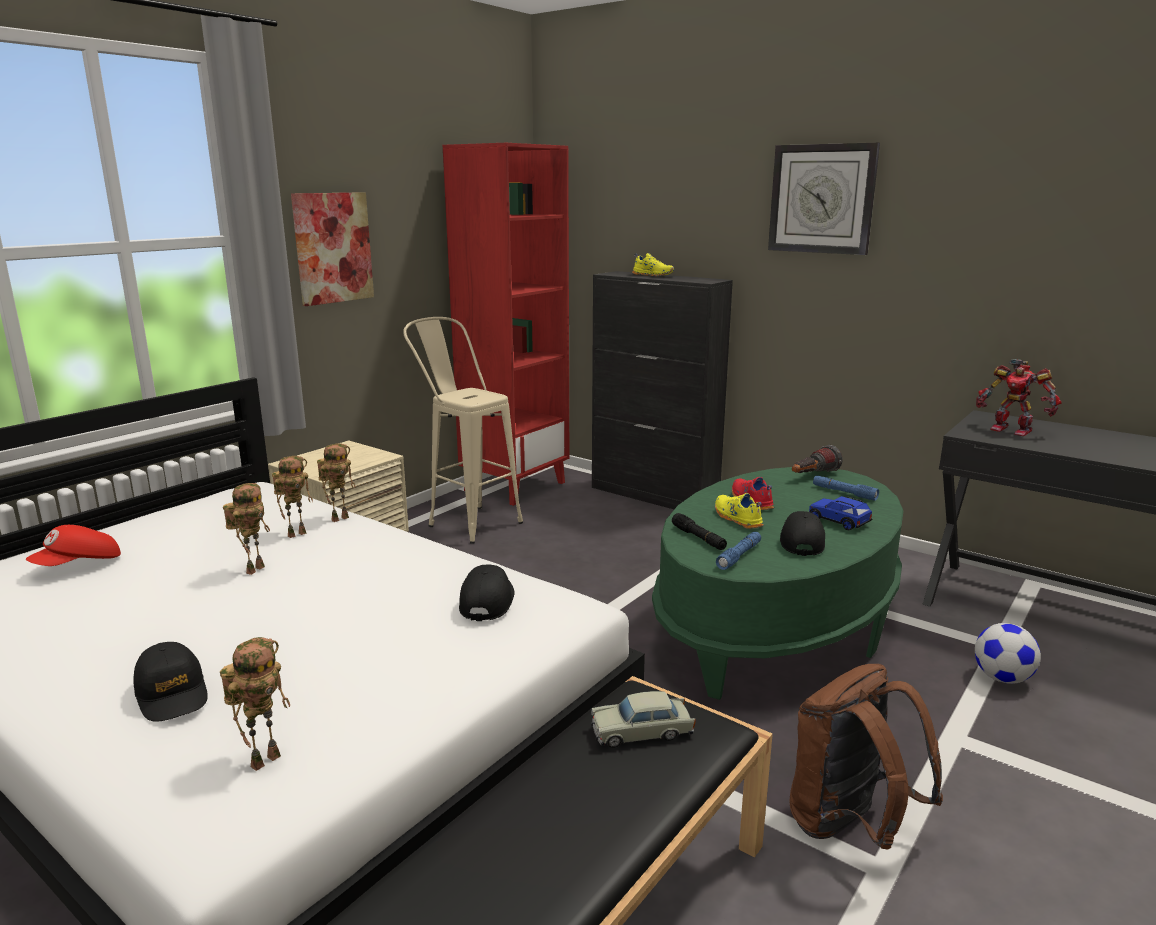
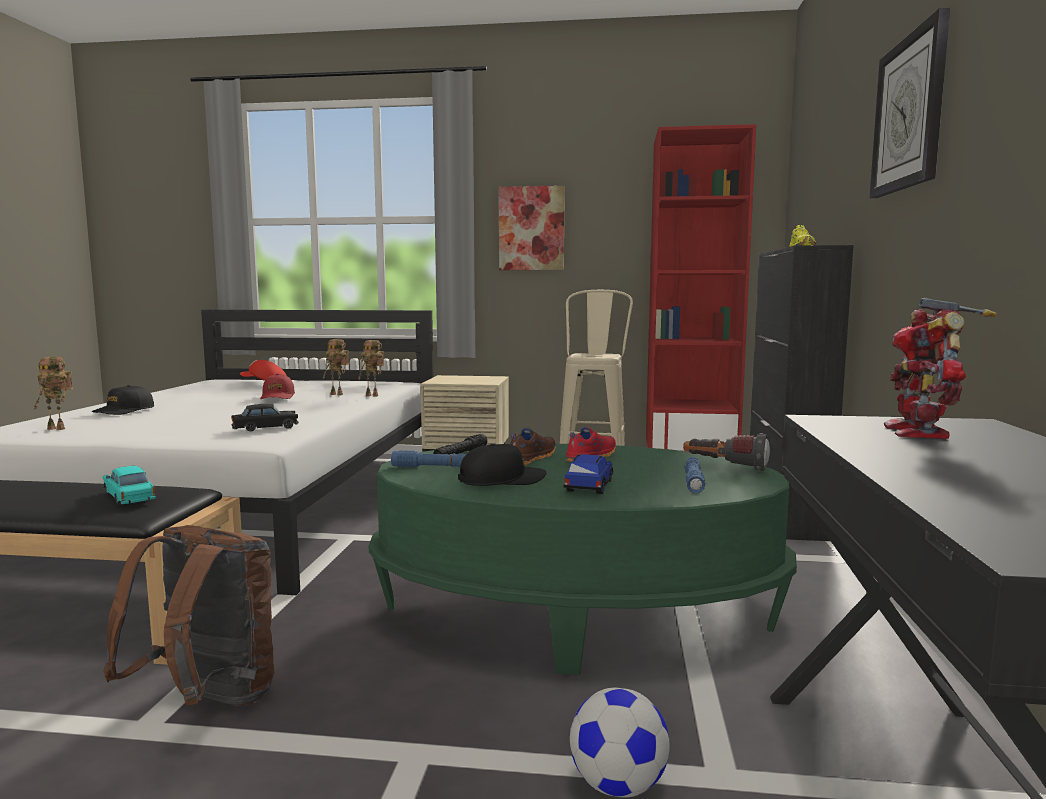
camera: 60 degrees right, 10 degrees down
toy robot [223,483,270,575] -> red cap [260,374,295,399]
black cap [459,564,515,621] -> black toy car [231,404,299,432]
beige toy car [591,691,696,748] -> turquoise toy car [103,466,156,504]
yellow shoe [715,493,764,529] -> brown shoe [510,428,555,465]

